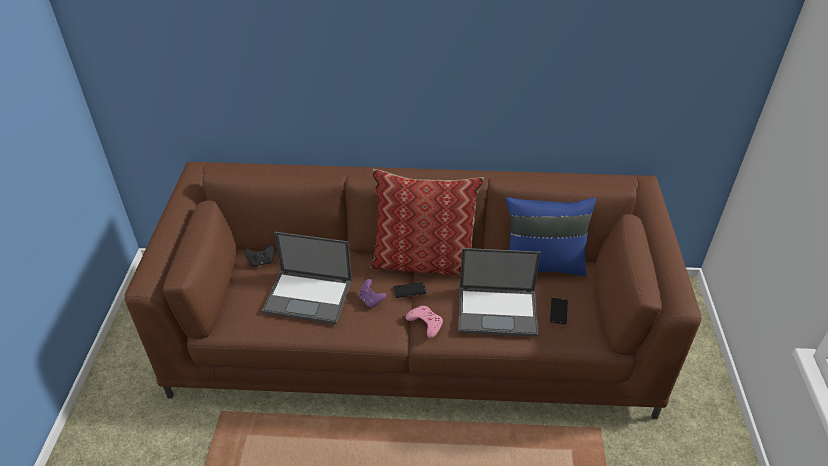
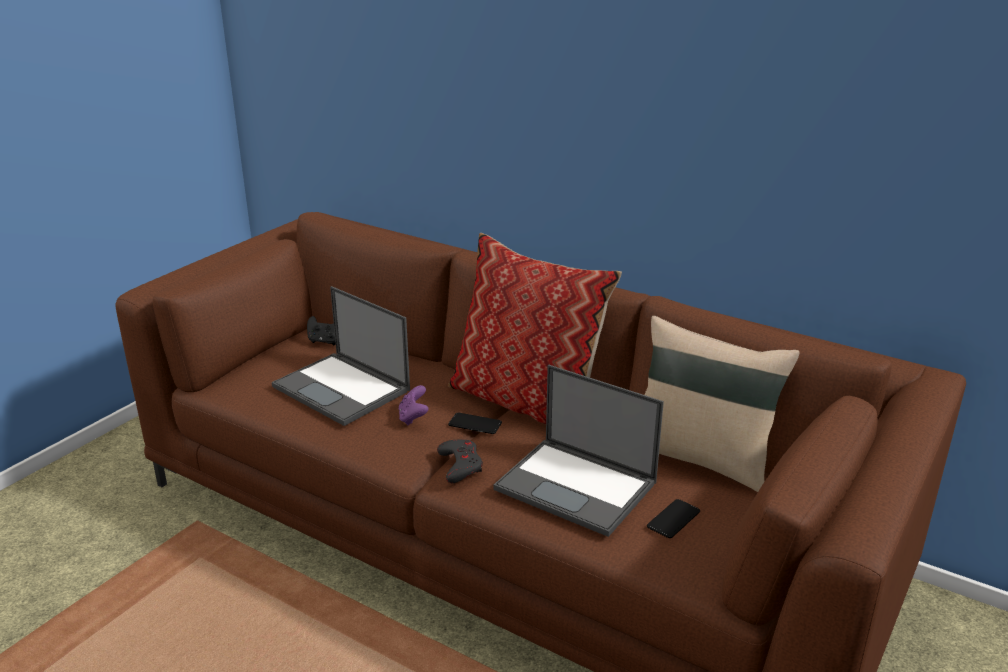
camera: 30 degrees right, 15 degrees down
pink game controller [406,306,443,338] -> grey game controller [437,440,483,483]
blue pillow [506,197,596,277] -> beige pillow [645,316,799,492]

